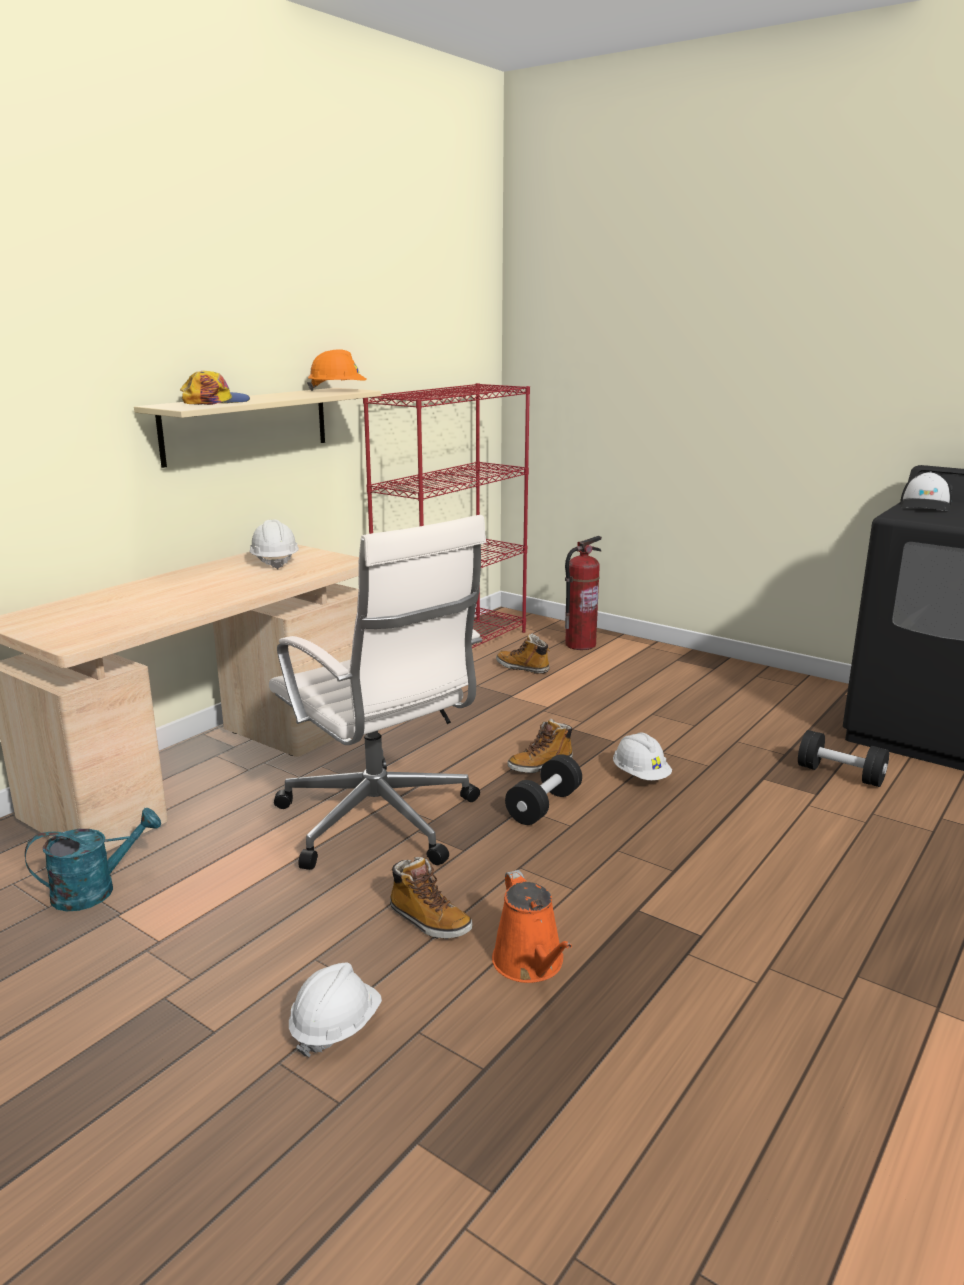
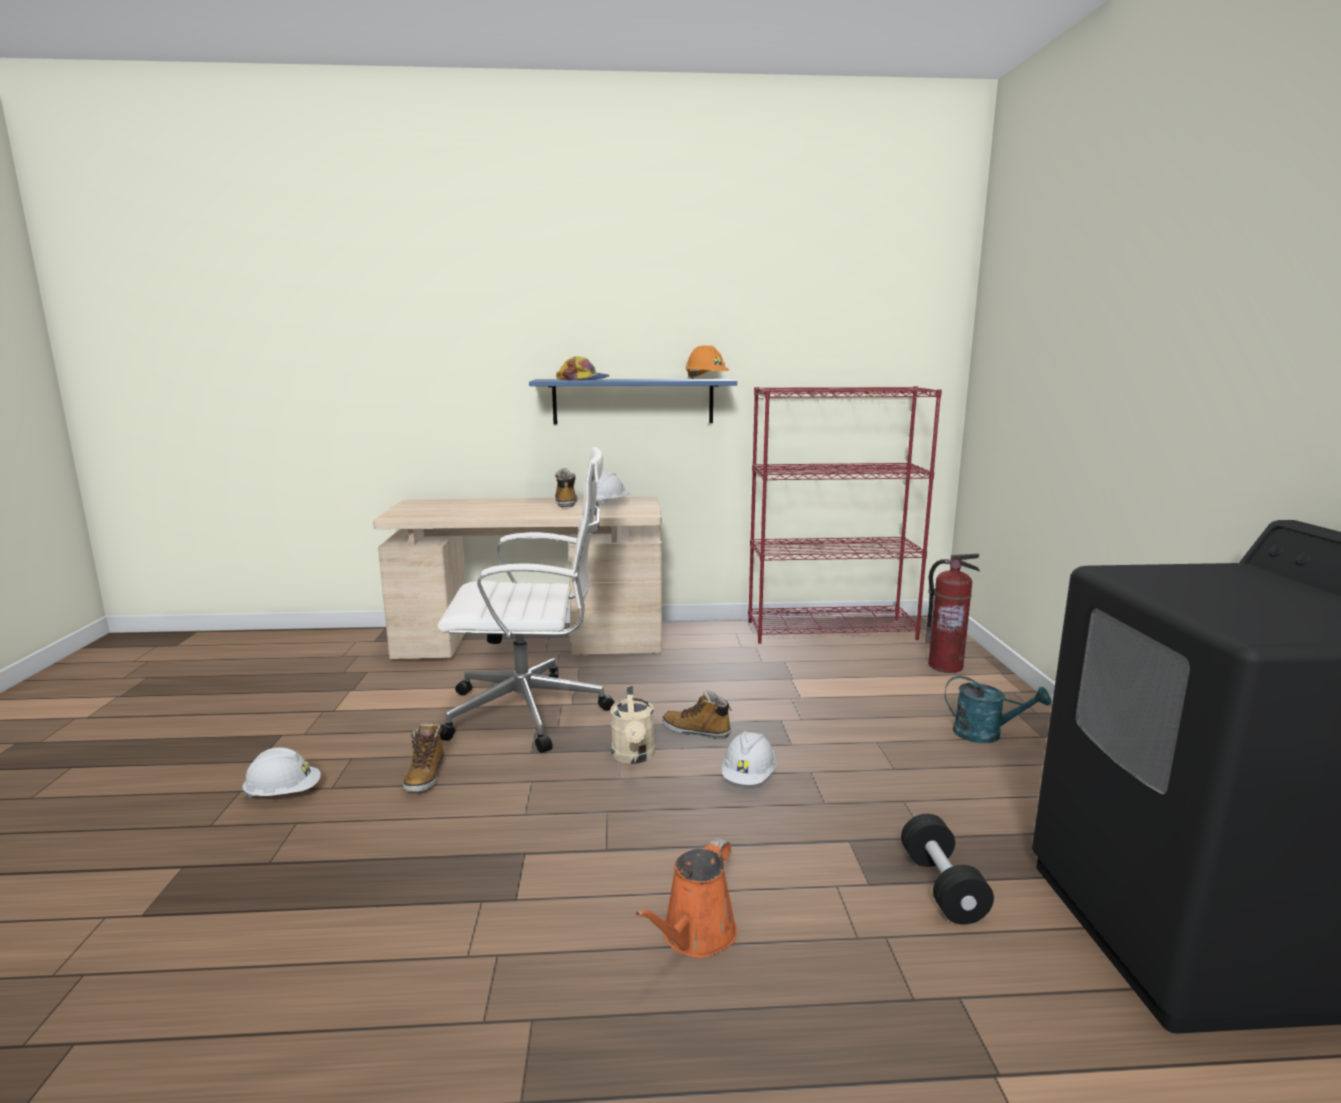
camera: 50 degrees right, 5 degrees down
turquoise watering can [25,808,161,911] -> turquoise watering can moved to [945,676,1051,743]
beige shelf [134,388,381,468] -> blue shelf [529,379,737,424]
white office chair [269,515,486,870] -> white office chair turned 105 degrees counterclockwise [438,447,614,753]
orange watering can [492,870,572,983] -> orange watering can moved to [635,838,737,958]
boot [496,634,550,674] -> boot moved to [555,468,577,507]
black dumbbell [505,754,582,825] -> beige watering can [611,686,655,764]
cap [900,472,952,512] -> none

